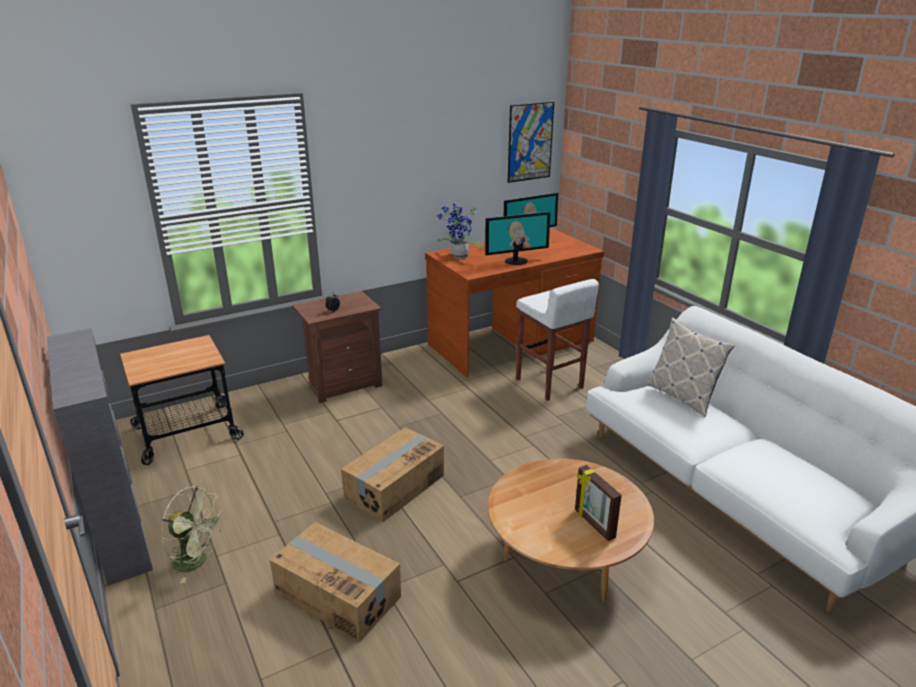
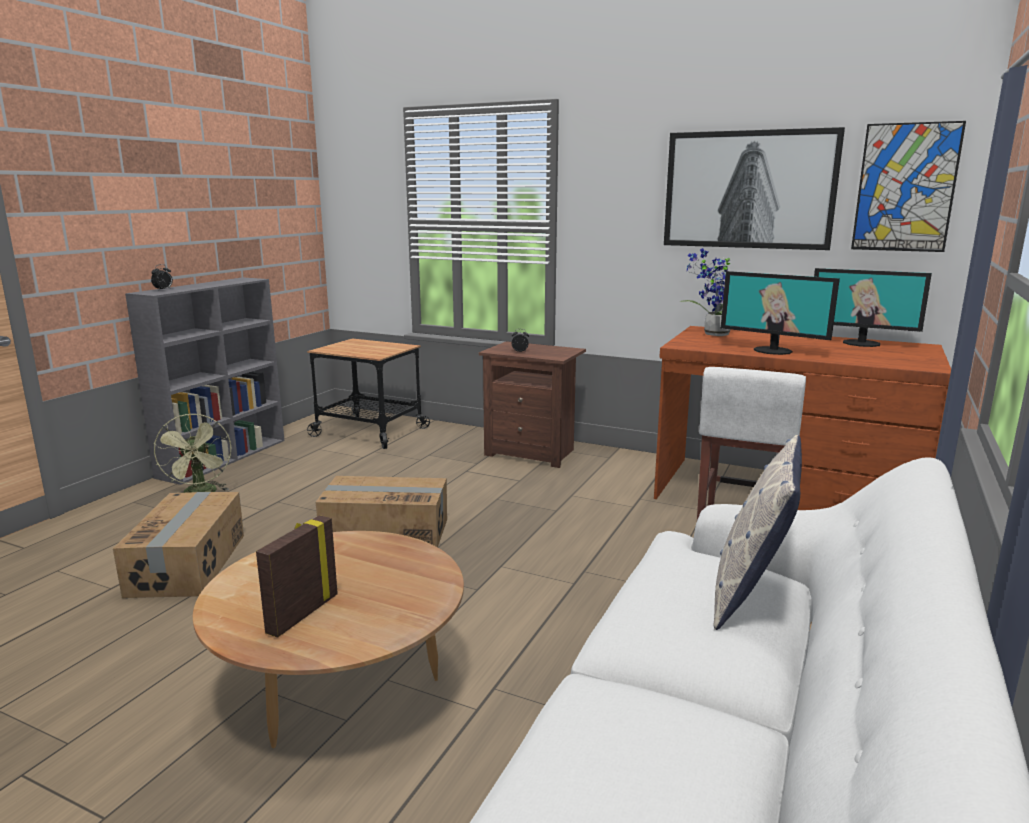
camera: 55 degrees right, 10 degrees down
none -> alarm clock [151,264,173,291]
none -> picture [664,127,845,250]

